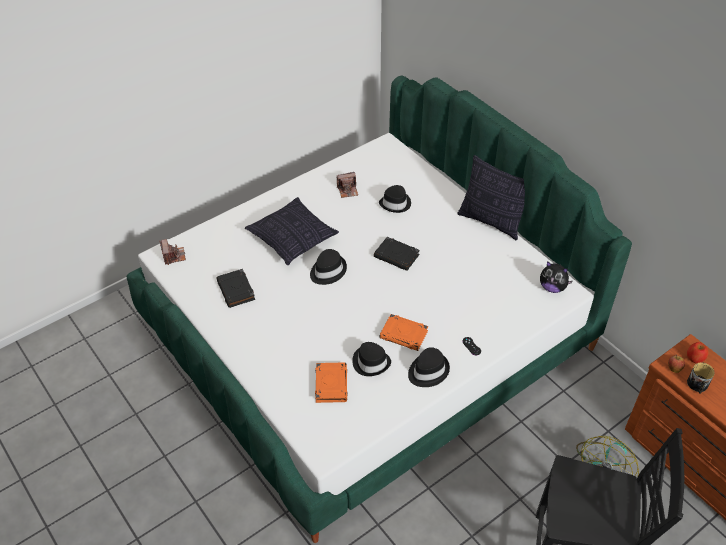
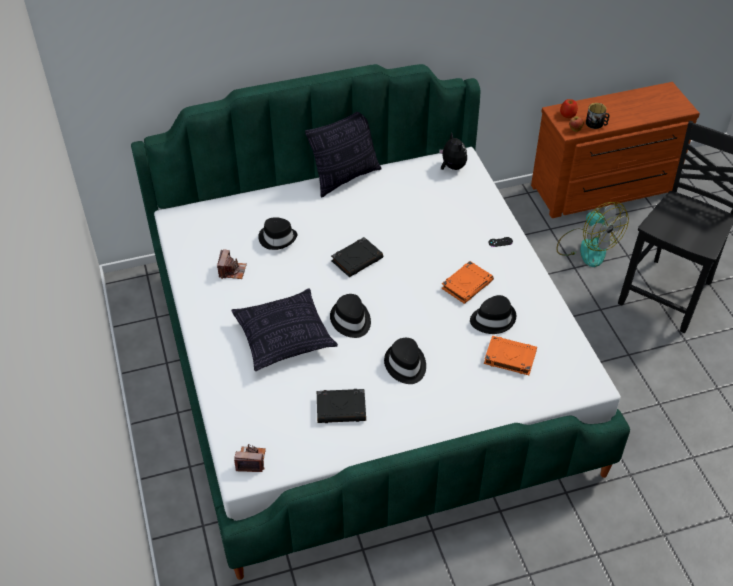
camera: 70 degrees left, 0 degrees up
black hat [408,347,450,387] -> black hat moved to [384,338,426,384]
plush toy [540,261,573,293] -> plush toy turned 75 degrees counterclockwise [439,133,467,170]

